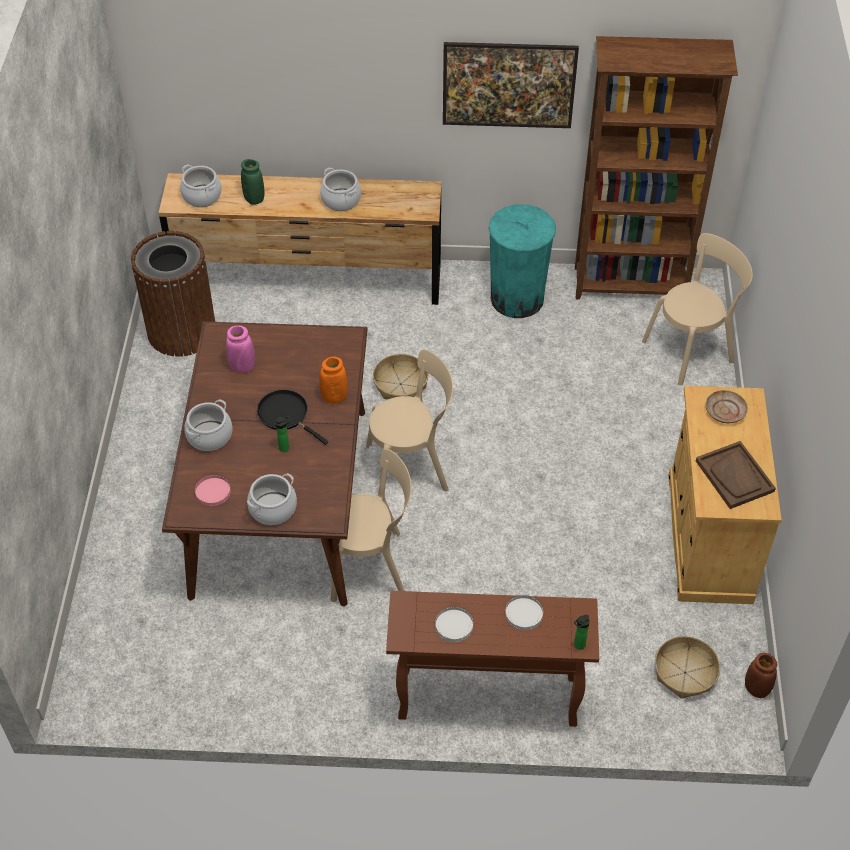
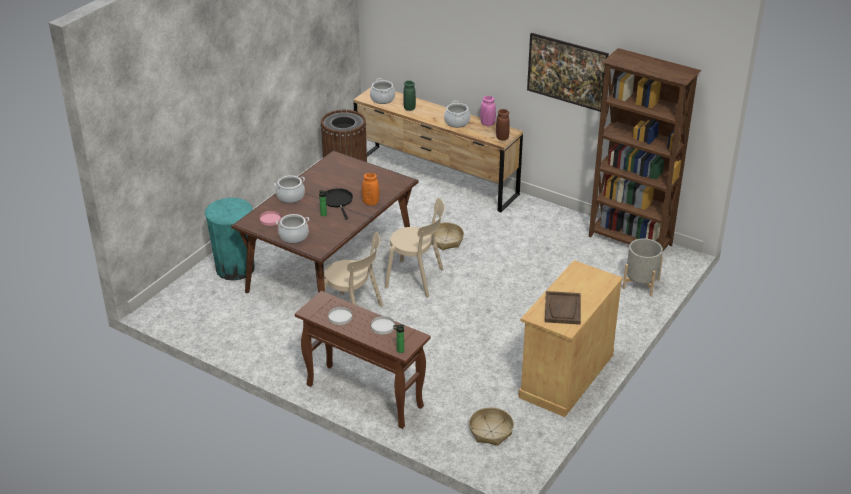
camera: 30 degrees right, 15 degrees down
pink vase [226,325,255,372] -> pink vase moved to [480,96,496,126]
turquoise trash can [489,204,556,318] -> turquoise trash can moved to [205,198,255,281]
beige chair [642,233,753,385] -> grey planter [623,238,663,297]
beige plate [706,390,748,423] -> none
brown vase [745,653,777,698] -> brown vase moved to [496,109,510,140]

